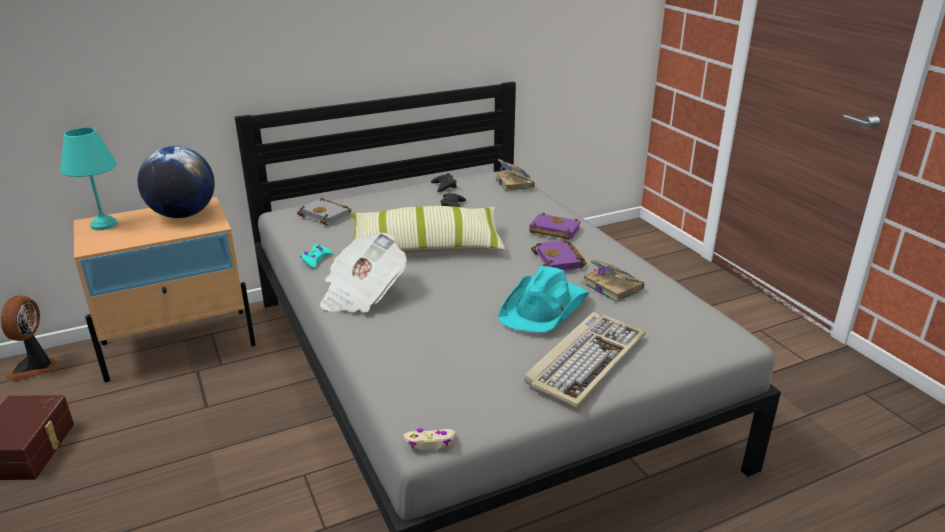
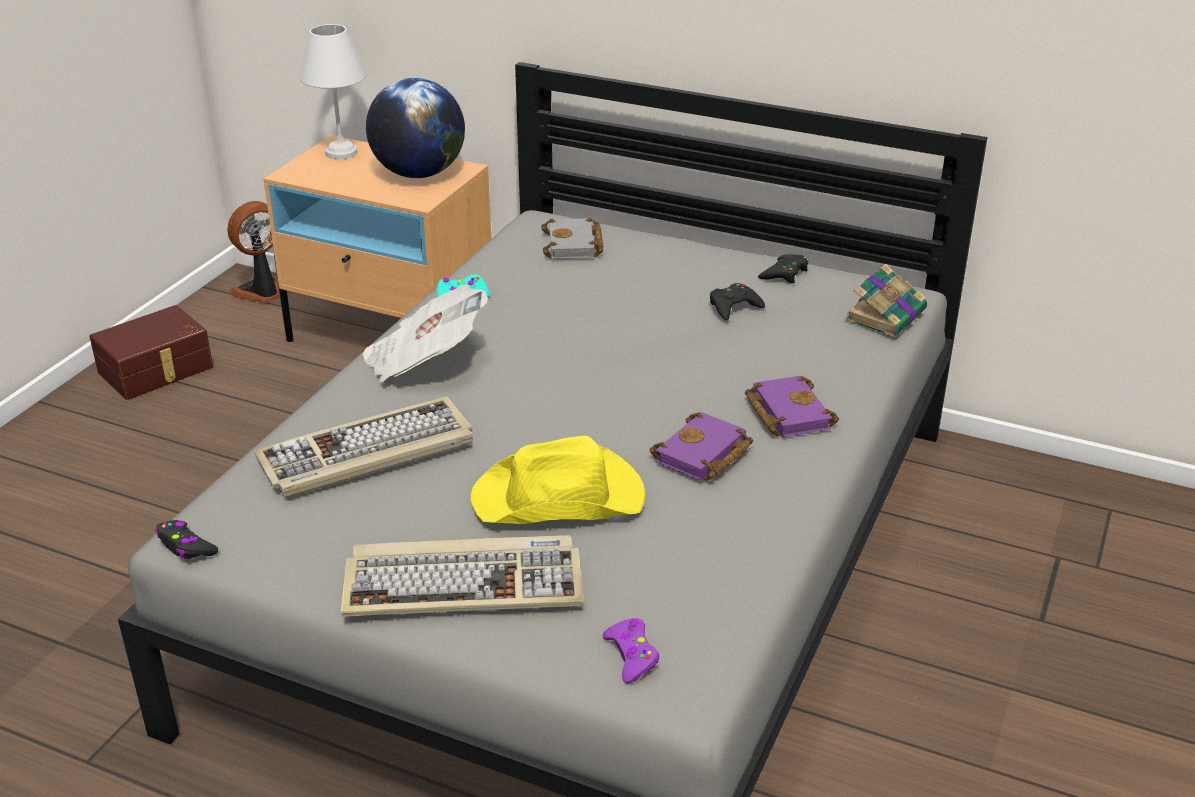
camera: 50 degrees right, 5 degrees up
turquoise table lamp [60,128,117,230] -> white table lamp [299,24,367,159]
pillow [352,206,505,253] -> none
beige game controller [403,428,455,451] -> black game controller [155,520,218,559]
turquoise hat [498,266,590,333] -> yellow hat [471,436,645,524]
book [581,258,645,302] -> none
none -> keyboard [254,397,473,498]
none -> purple game controller [602,618,659,684]

